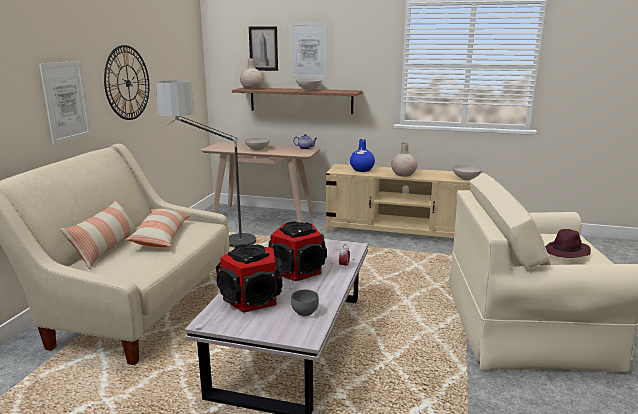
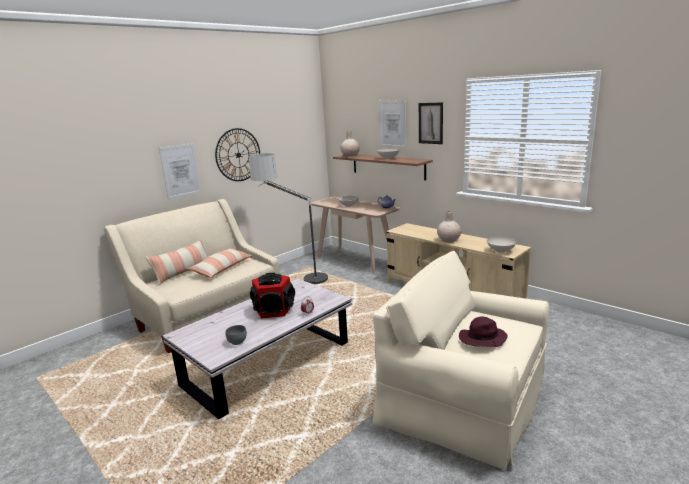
camera: 30 degrees right, 0 degrees up
speaker [217,244,282,313] -> none
picture [249,26,278,71] -> picture moved to [419,102,443,144]
blue vase [350,139,375,172] -> none

